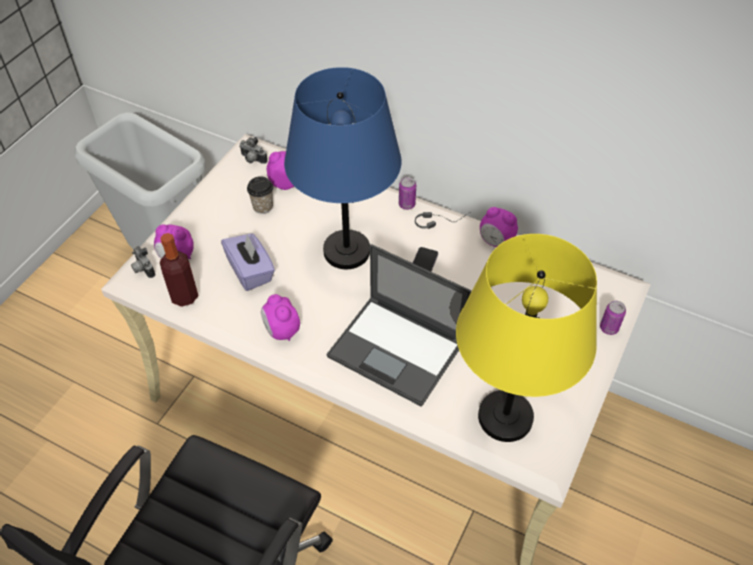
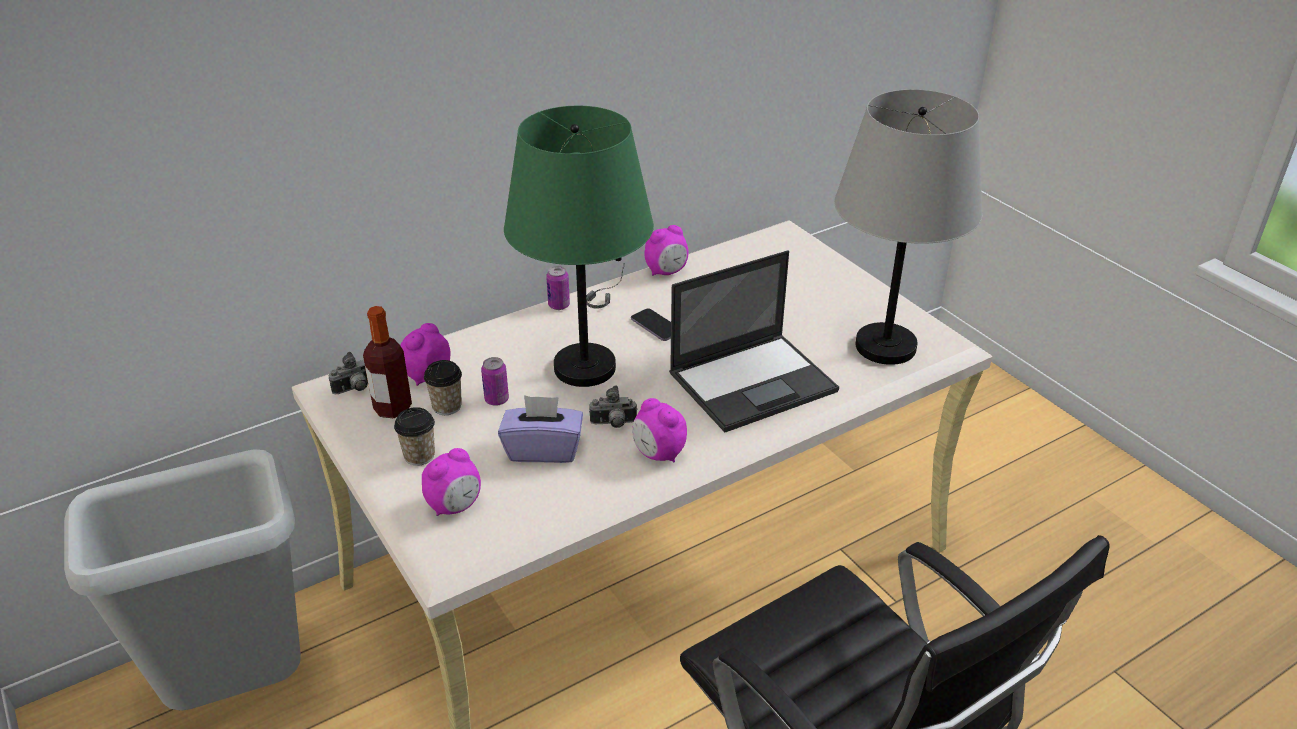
camera: 60 degrees left, 15 degrees down
camera [131,245,155,278] -> camera moved to [589,385,637,428]
bottle [160,233,199,307] -> bottle moved to [363,306,412,419]
alarm clock [261,294,300,341] -> alarm clock turned 45 degrees clockwise [632,398,687,463]
blue table lamp [284,67,402,269] -> green table lamp [504,106,654,387]
yellow table lamp [456,234,597,442] -> grey table lamp [834,89,982,365]
can [600,301,626,335] -> can moved to [481,357,509,406]
none -> cup [394,407,435,466]

